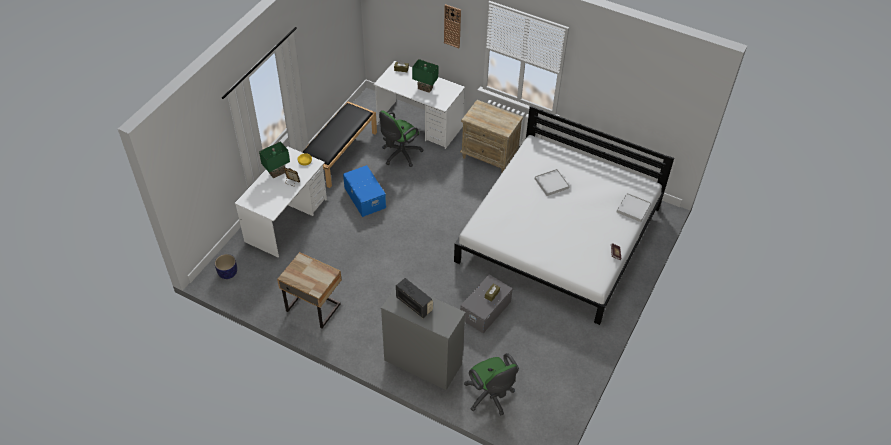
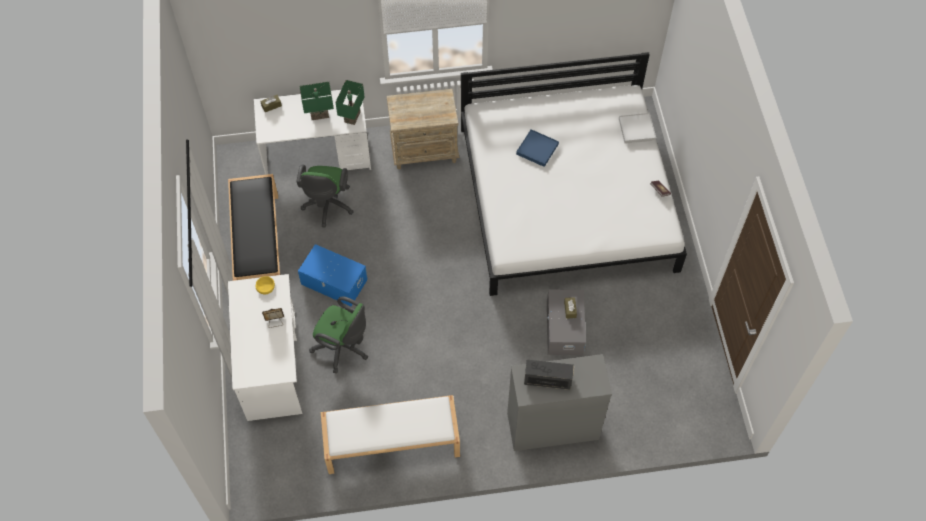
camera: 35 degrees left, 10 degrees up
planter [215,254,237,279] -> none
green table lamp [259,141,290,179] -> green table lamp moved to [335,80,365,125]
beige nightstand [277,252,342,329] -> white bench [321,395,460,474]
wall clock [444,4,461,48] -> none
green office chair [464,353,519,415] -> green office chair moved to [309,297,368,373]
white tray [535,169,570,196] -> blue tray [516,129,559,167]

